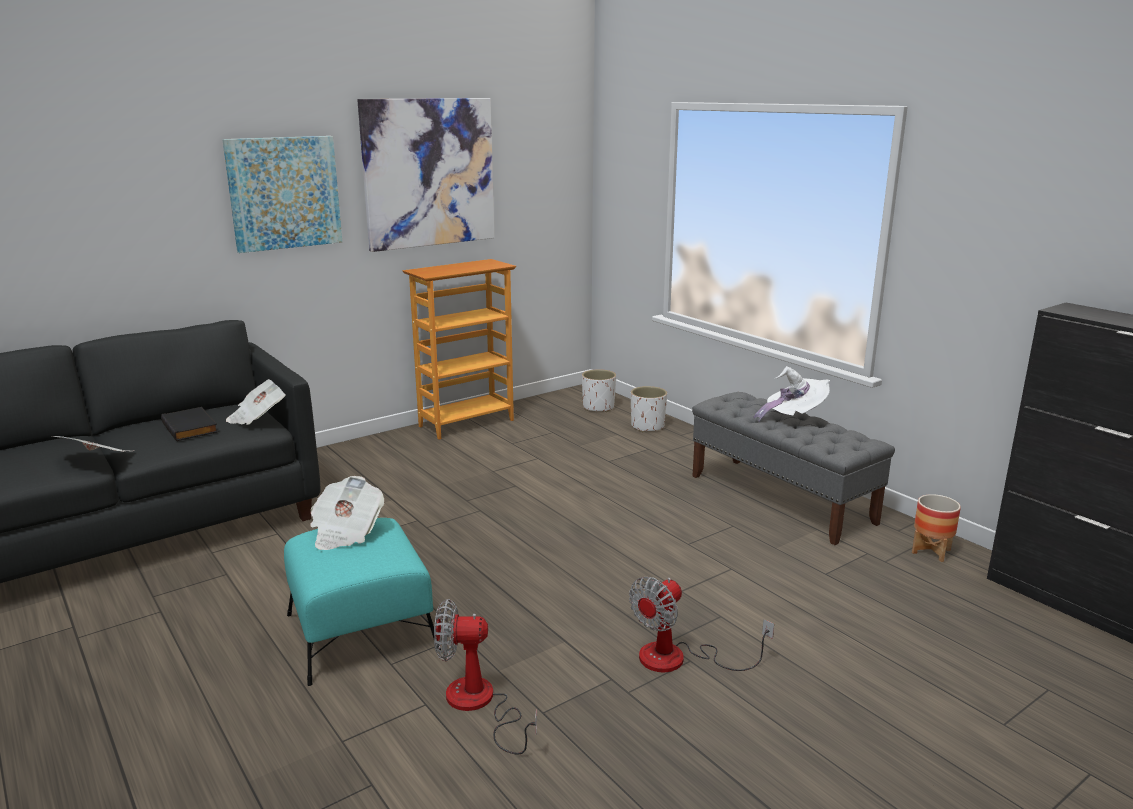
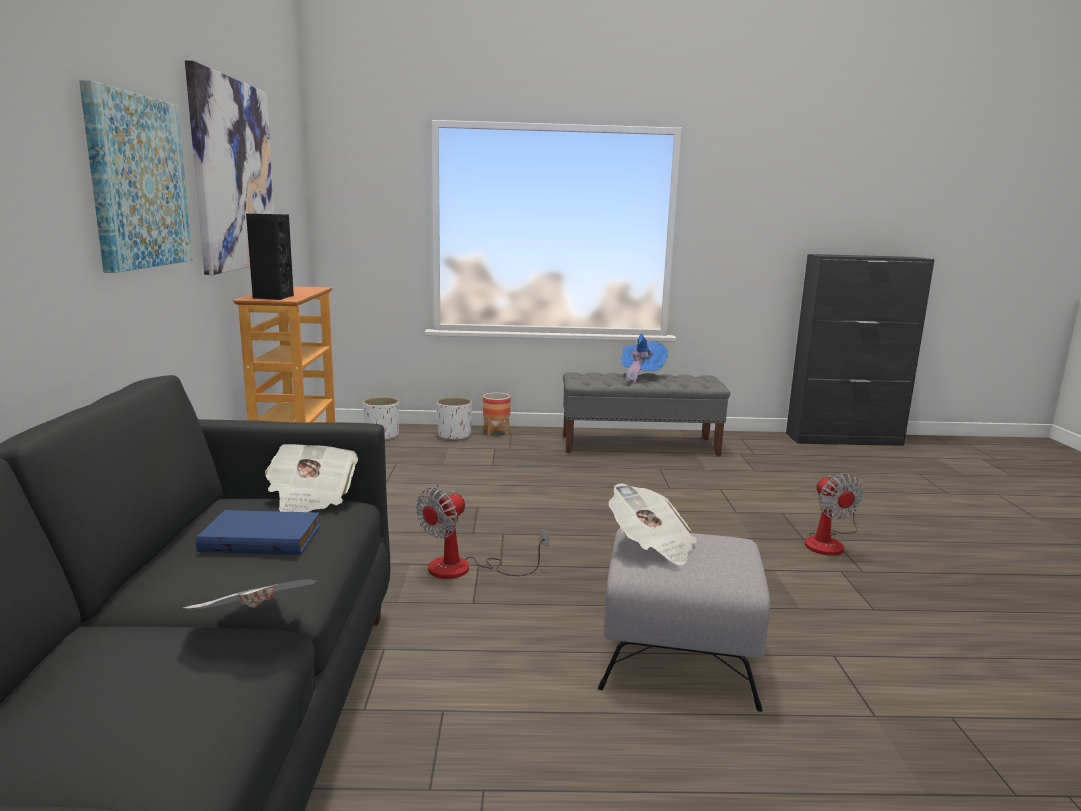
camera: 55 degrees left, 5 degrees down
black book [161,407,218,441] -> blue book [196,510,320,555]
turquoise ottoman [284,518,441,686] -> grey ottoman [598,528,770,712]
fan [434,599,537,755] -> fan moved to [416,487,549,579]
white hat [754,366,830,422] -> blue hat [621,334,668,383]
planter [912,494,961,562] -> planter moved to [483,393,510,436]
none -> black speaker [246,214,294,300]

